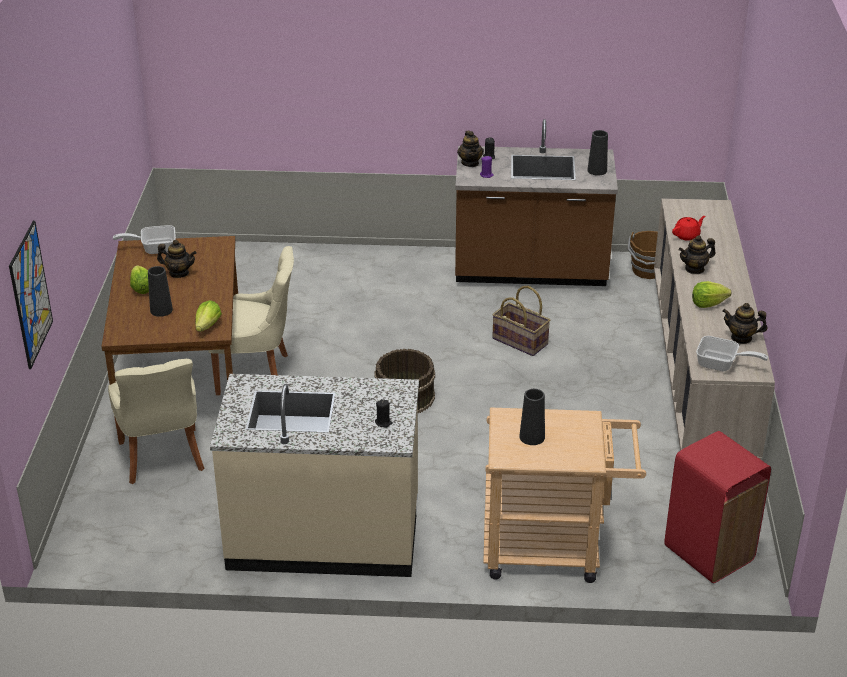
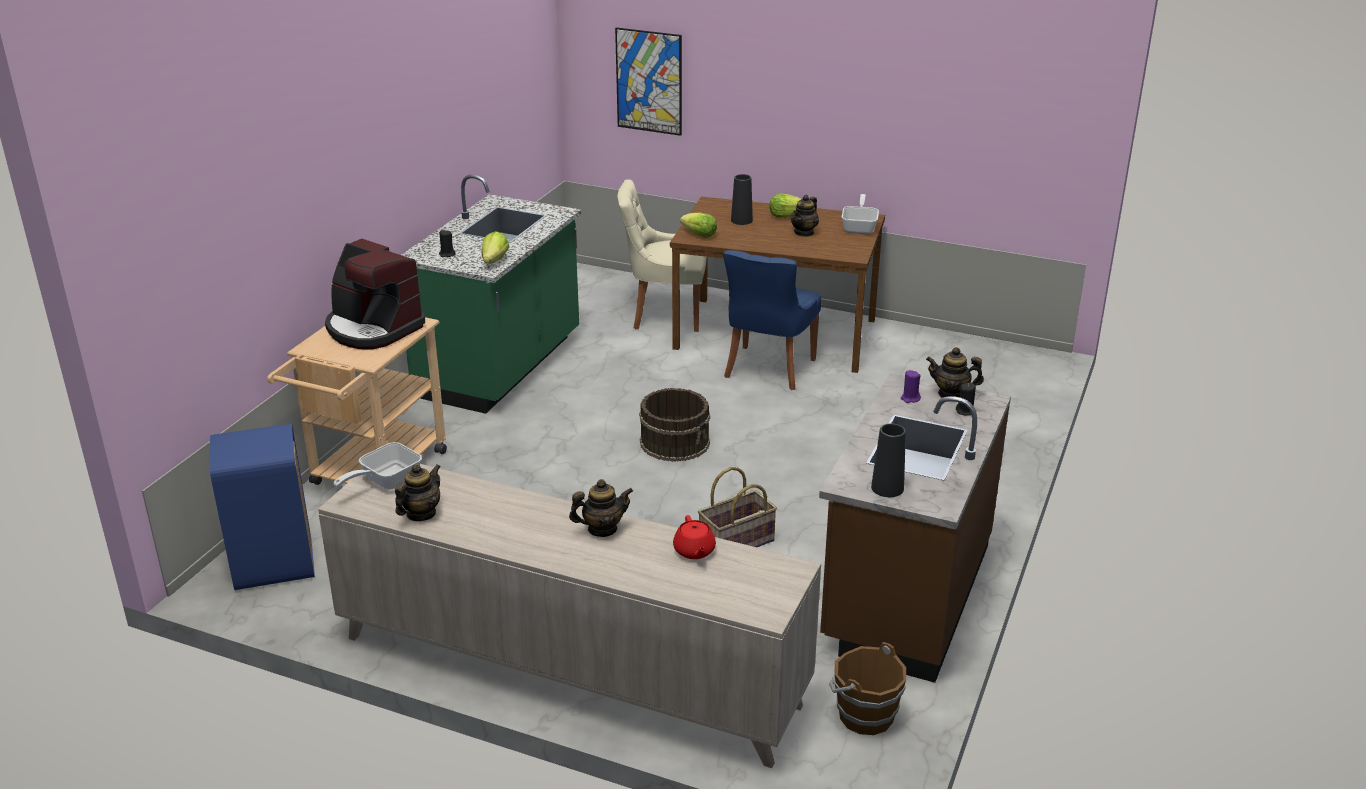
camera: 110 degrees right, 5 degrees down
beige chair [208,246,294,395] -> blue chair [723,250,822,390]
beige counter [210,374,419,577] -> green counter [401,174,581,414]
black vase [519,389,545,445] -> coffee machine [325,239,425,349]
red trash can [664,431,771,583] -> blue trash can [209,424,315,590]
teapot [679,235,715,274] -> teapot turned 75 degrees clockwise [569,479,633,537]
lettuce [692,281,731,308] -> lettuce moved to [482,231,509,264]

